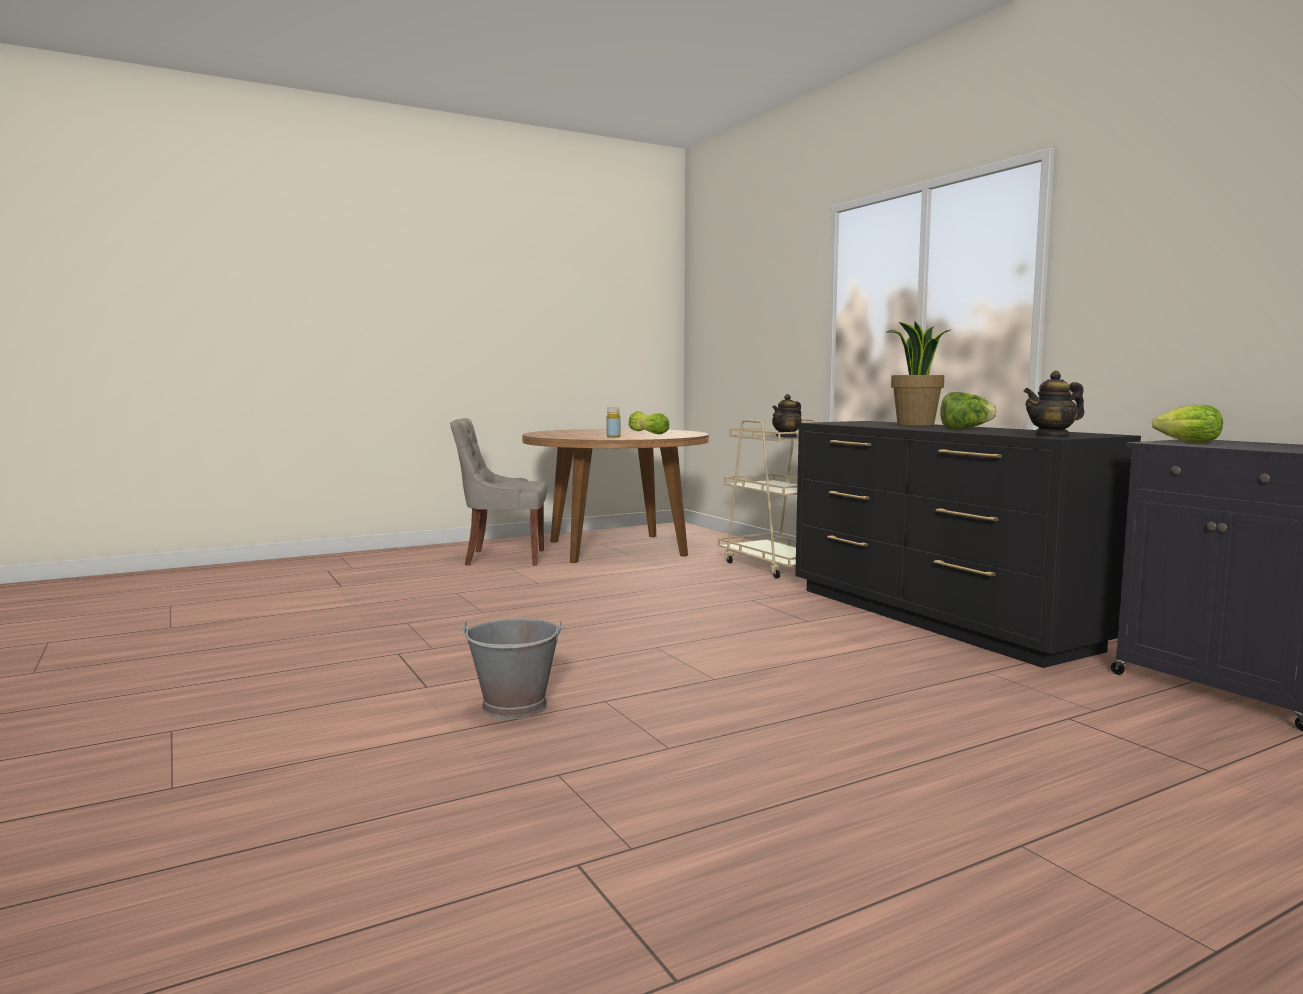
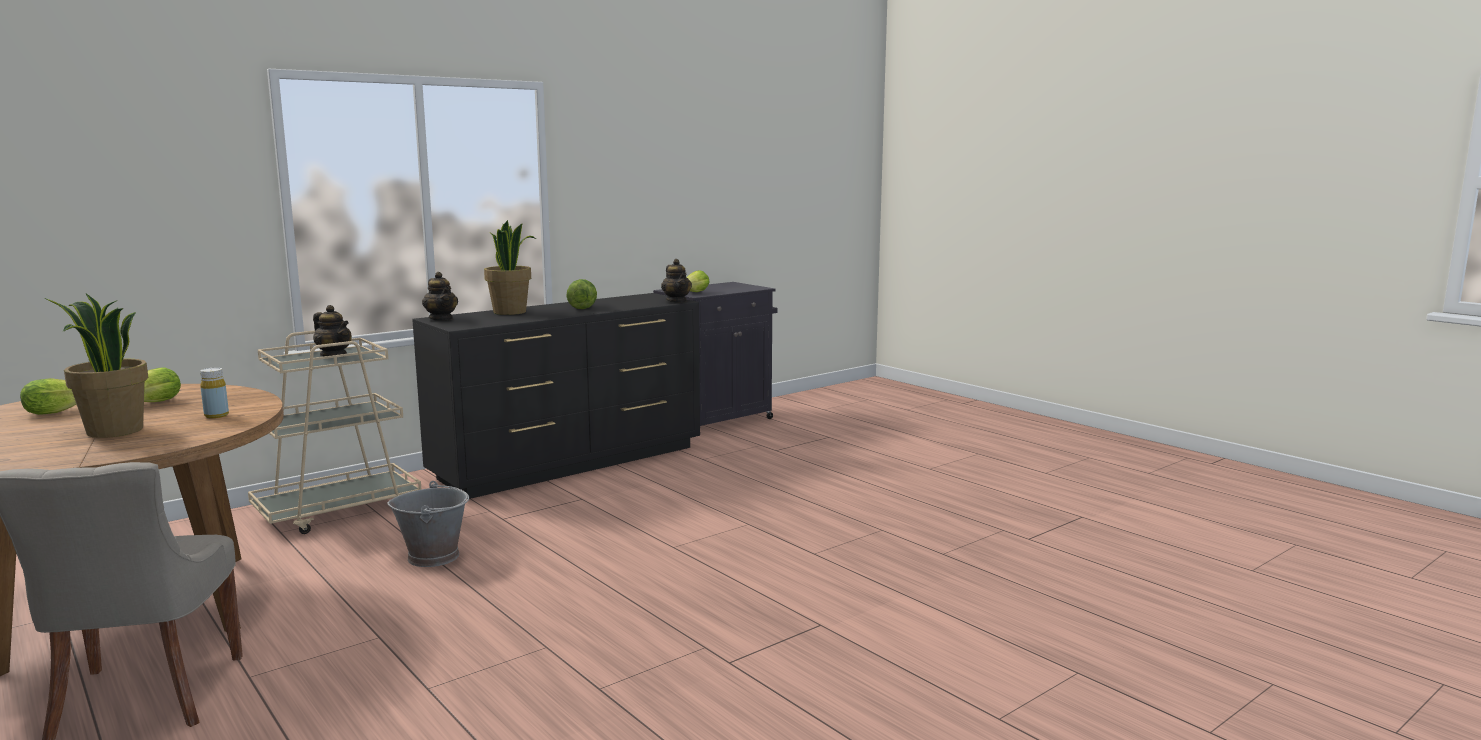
camera: 100 degrees left, 5 degrees up
grey bucket [460,618,565,719] -> grey bucket moved to [387,481,469,567]
none -> potted plant [45,294,149,438]
none -> teapot [422,272,458,320]

